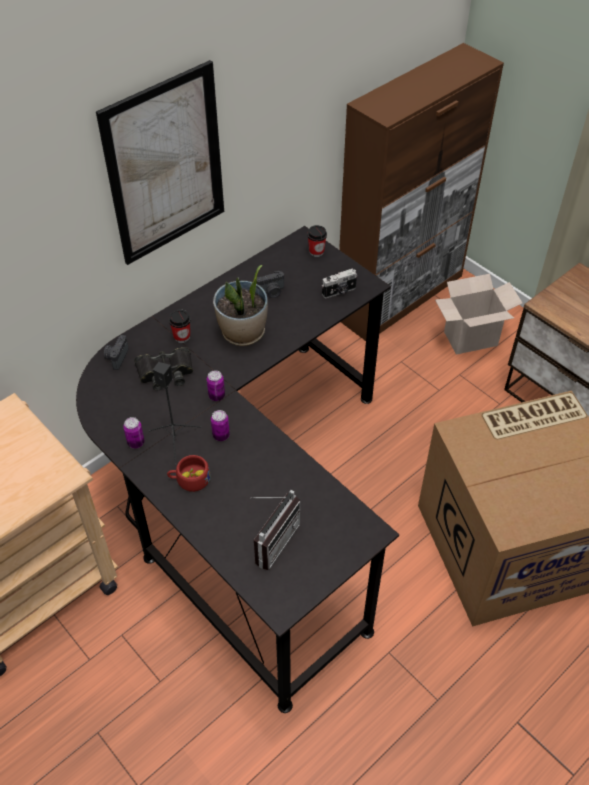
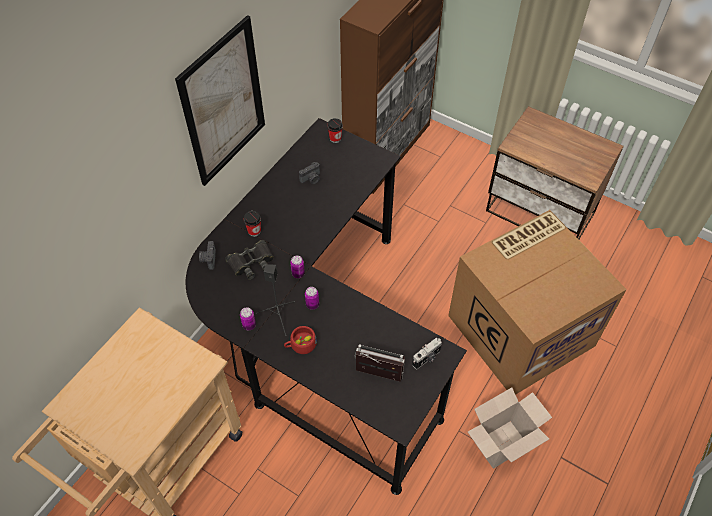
camera: 15 degrees left, 5 degrees up
potted plant [213,265,268,346] -> none
radio [250,490,300,570] -> radio turned 90 degrees counterclockwise [354,344,405,382]
camera [322,269,358,298] -> camera moved to [412,338,442,369]
cardboard box [435,274,522,355] -> cardboard box moved to [468,387,552,469]

